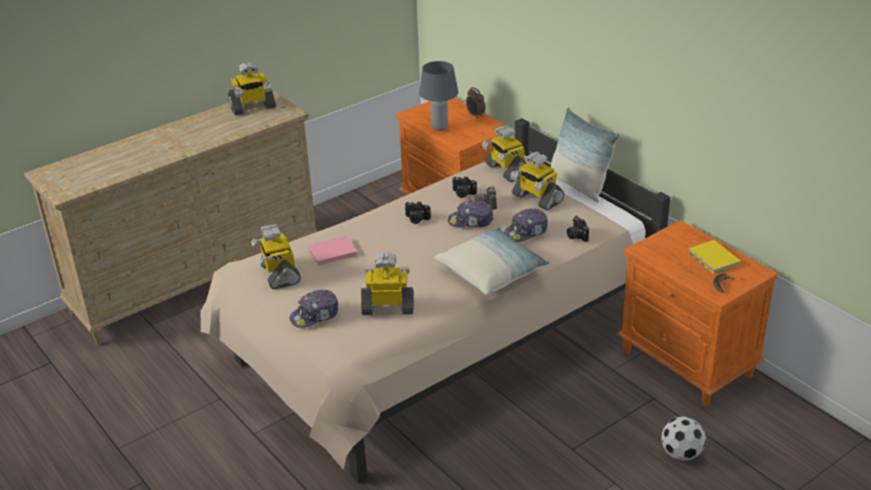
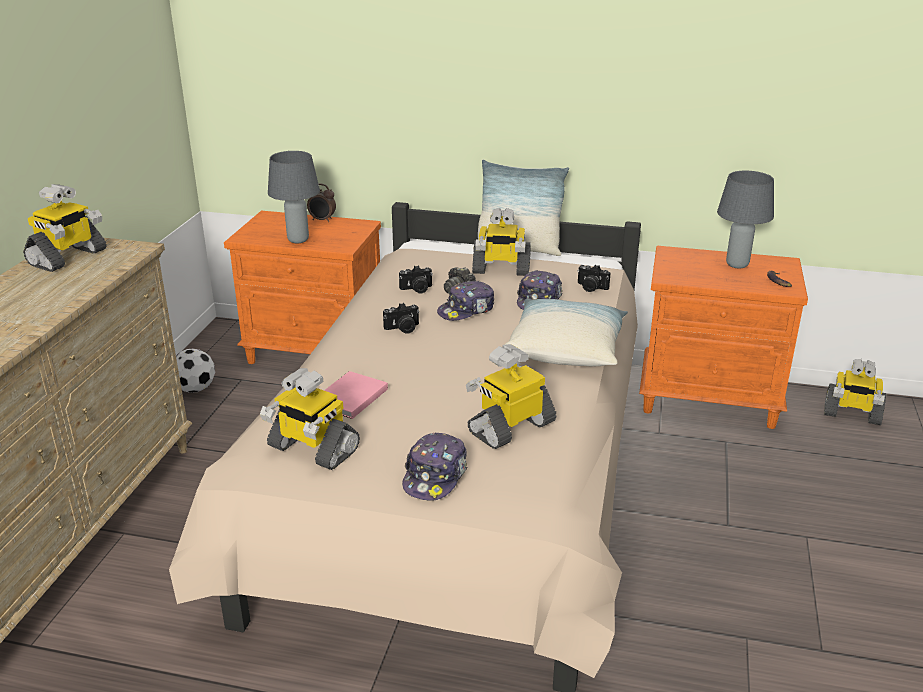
camera: 40 degrees left, 5 degrees down
toy robot [482,125,526,182] -> toy robot moved to [824,359,886,425]
football [661,416,706,461] -> football moved to [176,349,215,393]
yellow book [688,240,741,274] -> grey table lamp [717,171,774,269]

